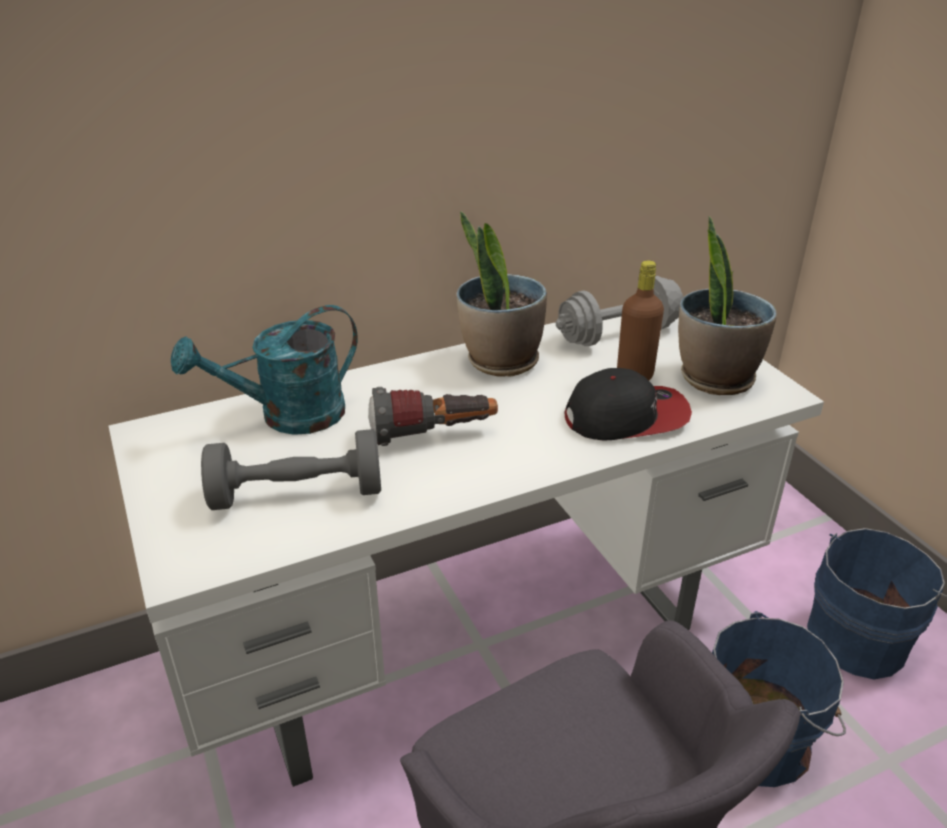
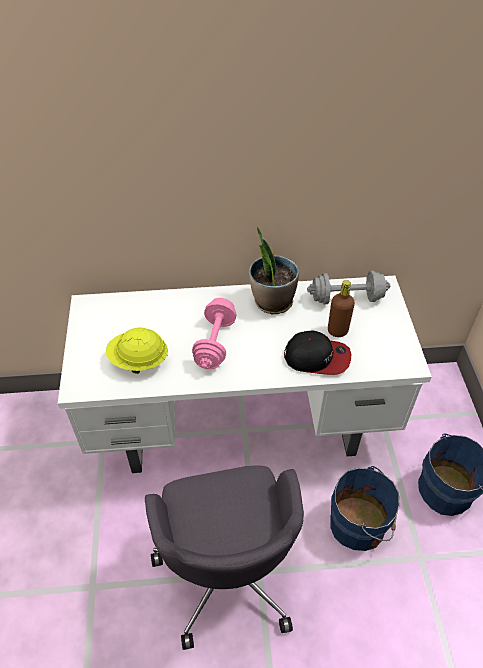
camera: 20 degrees right, 15 degrees up
turquoise watering can [171,305,358,435] -> none
grey dumbbell [201,429,381,510] -> yellow hard hat [106,328,168,374]
flashlight [368,387,498,446] -> pink dumbbell [192,298,237,369]
potted plant [678,216,777,395] -> none

